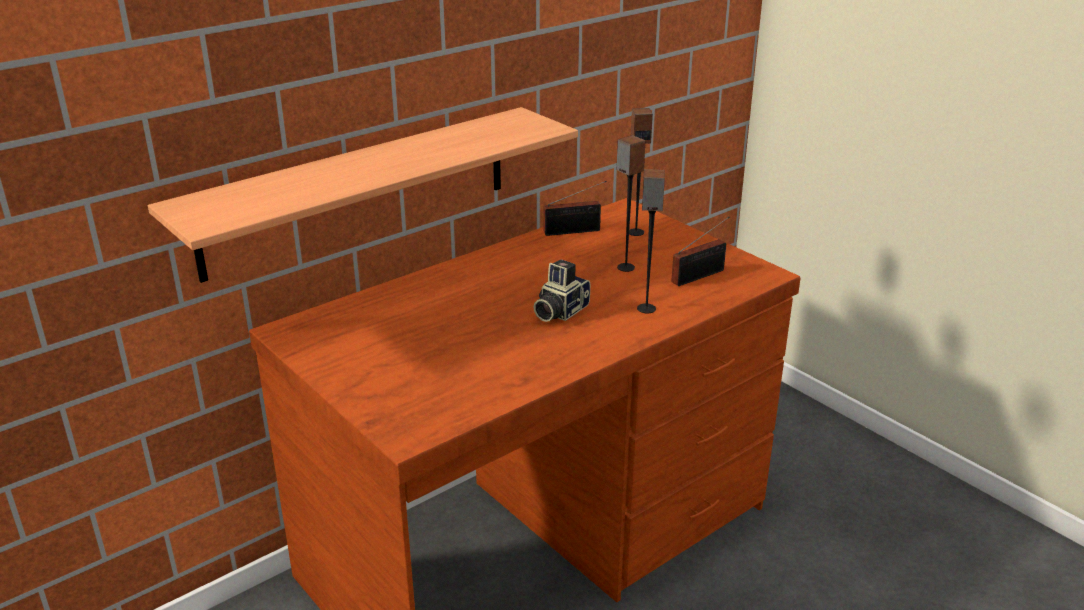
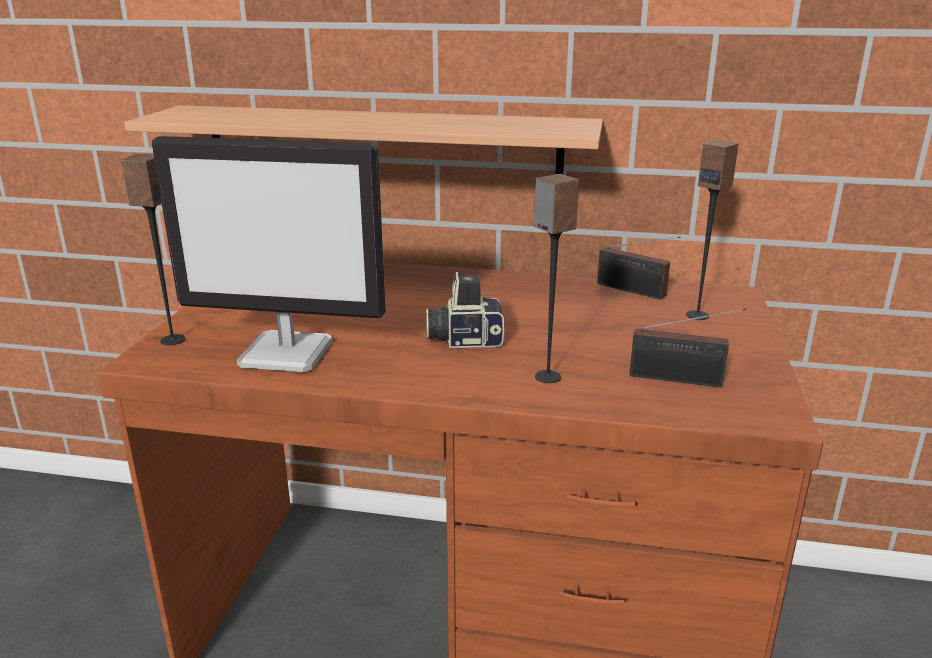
camera: 50 degrees right, 5 degrees down
speaker [617,135,645,272] -> speaker moved to [121,154,185,345]
none -> monitor [152,136,386,372]

